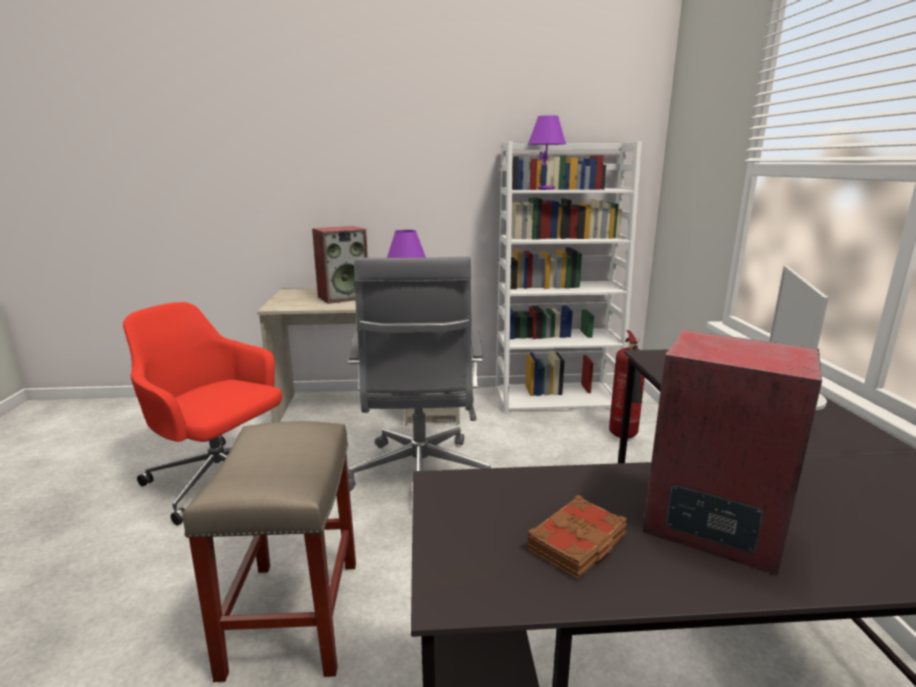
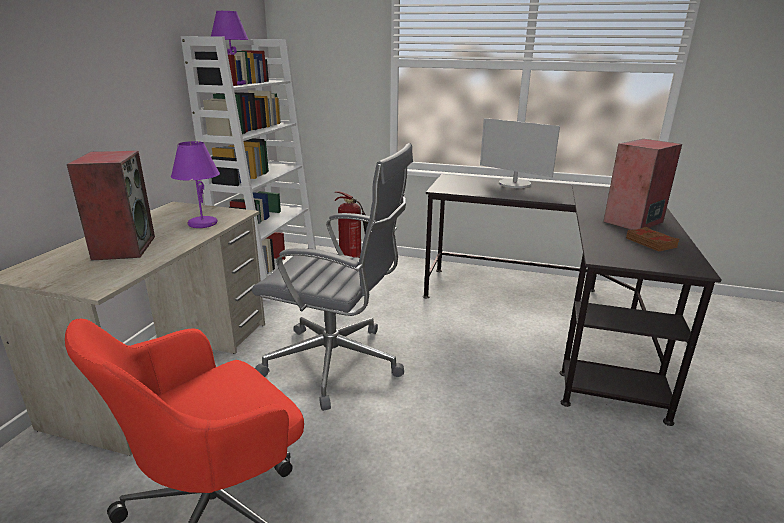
camera: 70 degrees left, 5 degrees up
beige stool [183,421,356,682] -> none

